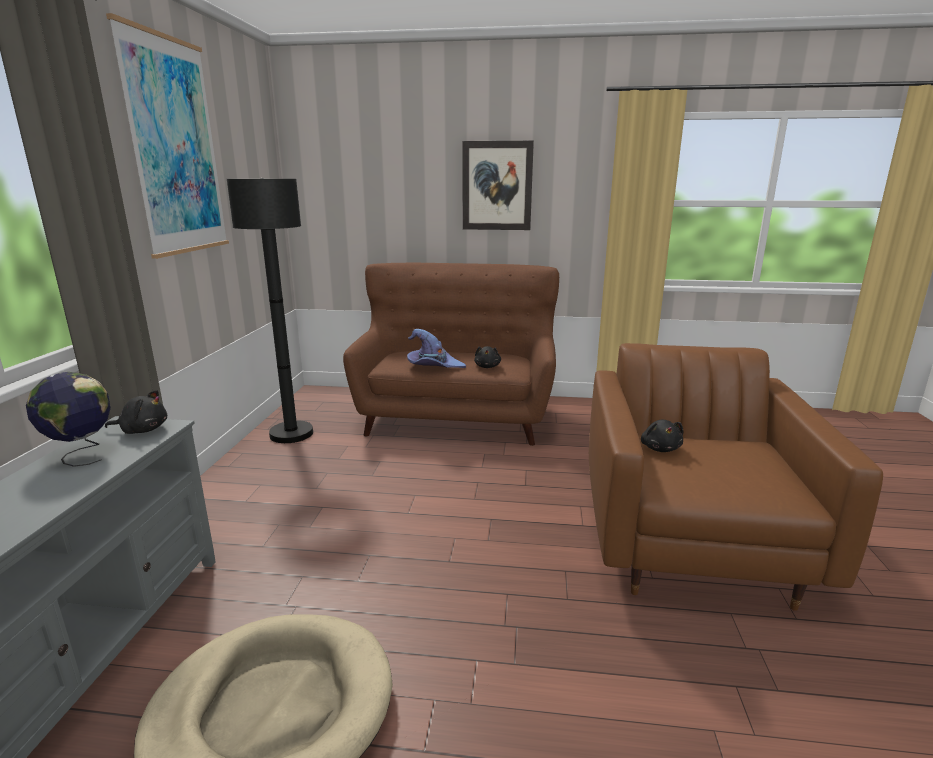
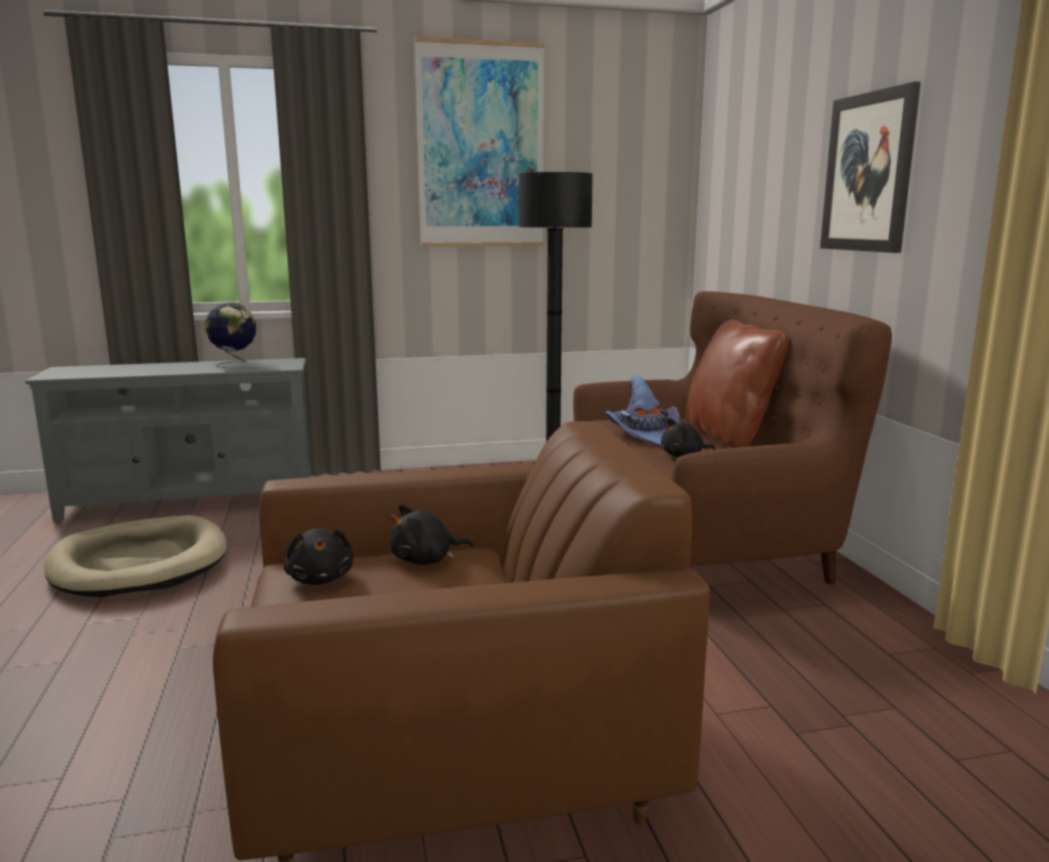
camera: 70 degrees right, 5 degrees down
black plush toy [105,390,167,434] -> black plush toy moved to [284,528,354,585]
none -> brown pillow [686,319,789,448]

